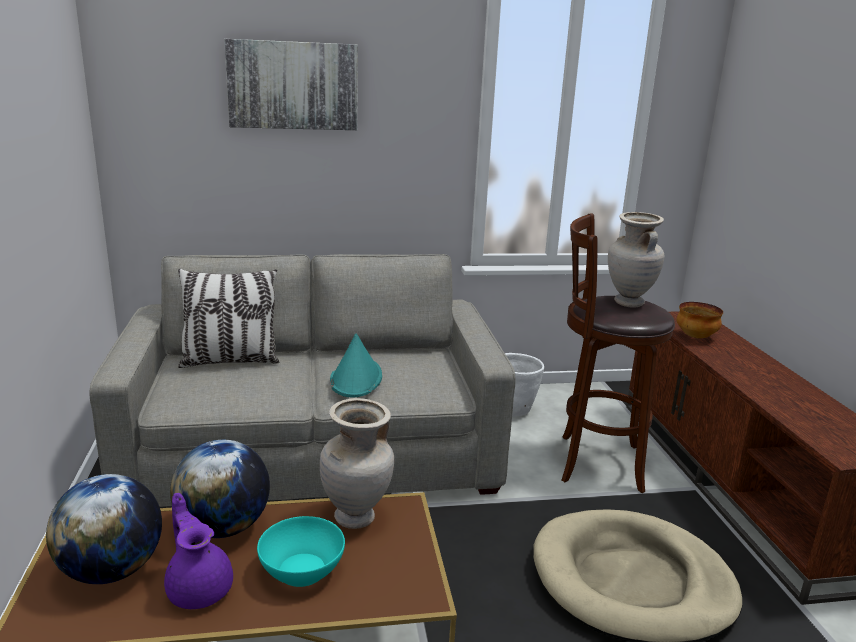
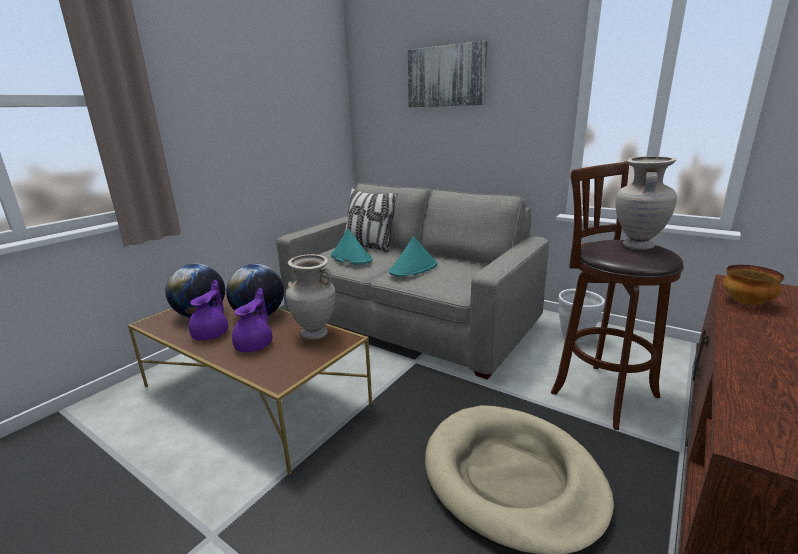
camera: 45 degrees right, 0 degrees up
turquoise bowl [257,516,345,587] -> purple teapot [232,288,273,352]
none -> turquoise hat [331,228,372,265]

